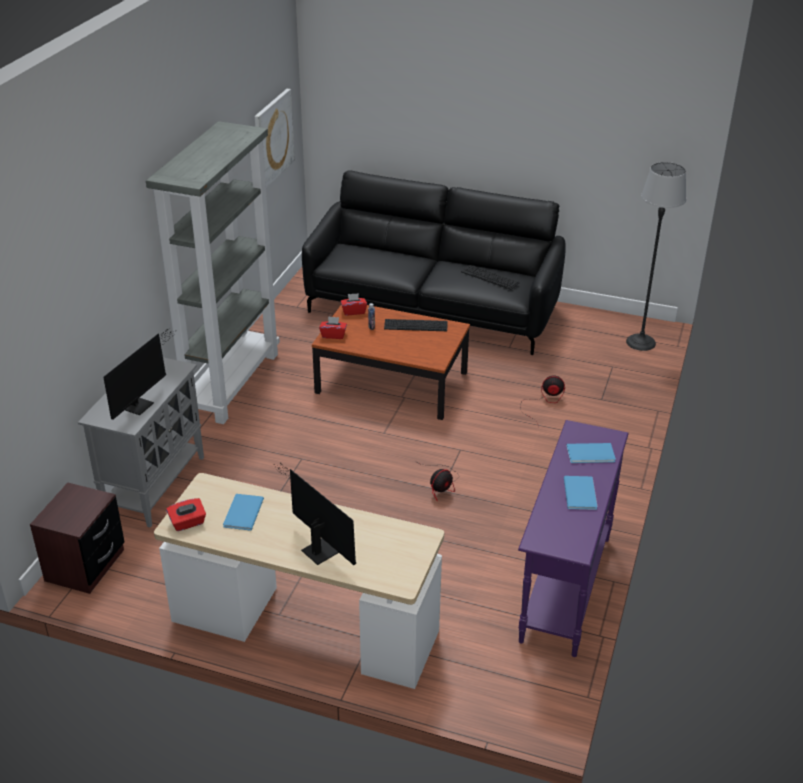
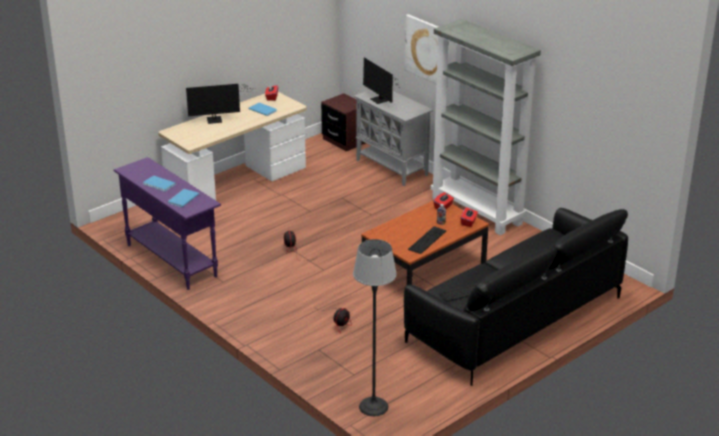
camera: 120 degrees right, 5 degrees down
picture [255,89,295,188] -> picture moved to [404,14,450,87]

